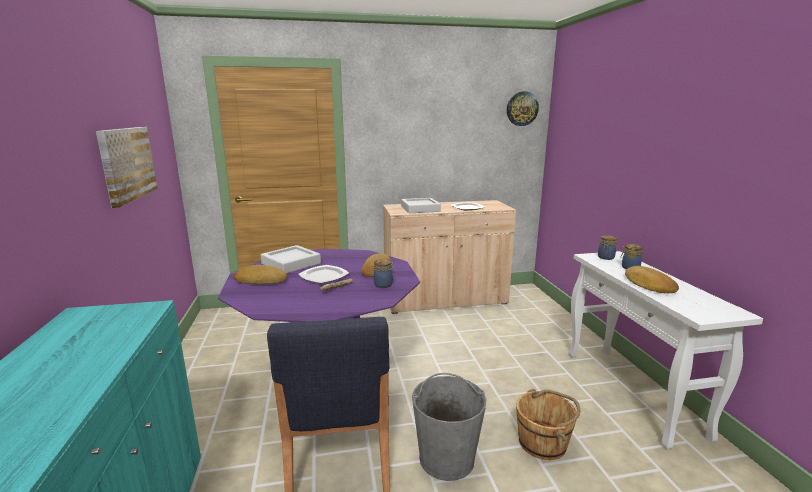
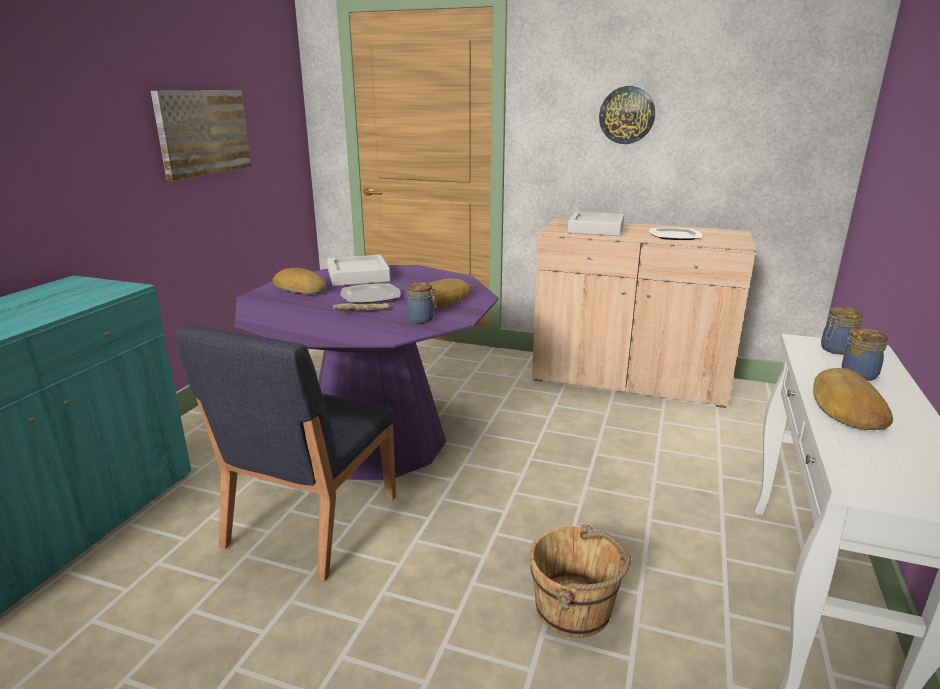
camera: 30 degrees right, 5 degrees up
grey bucket [412,373,486,481] -> none
wall clock [507,91,539,126] -> wall clock moved to [599,86,655,144]

